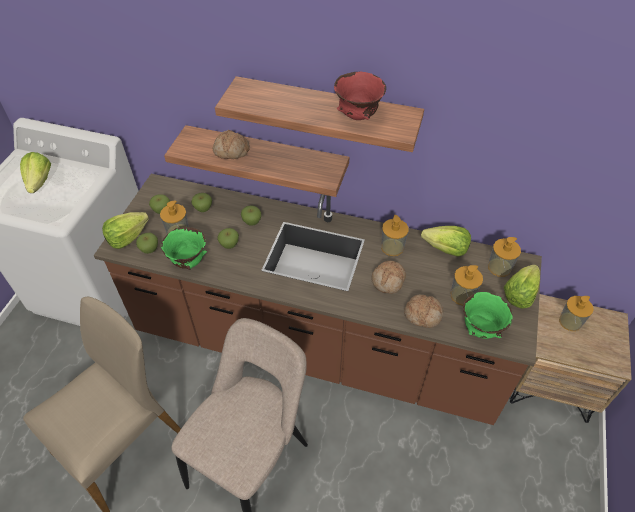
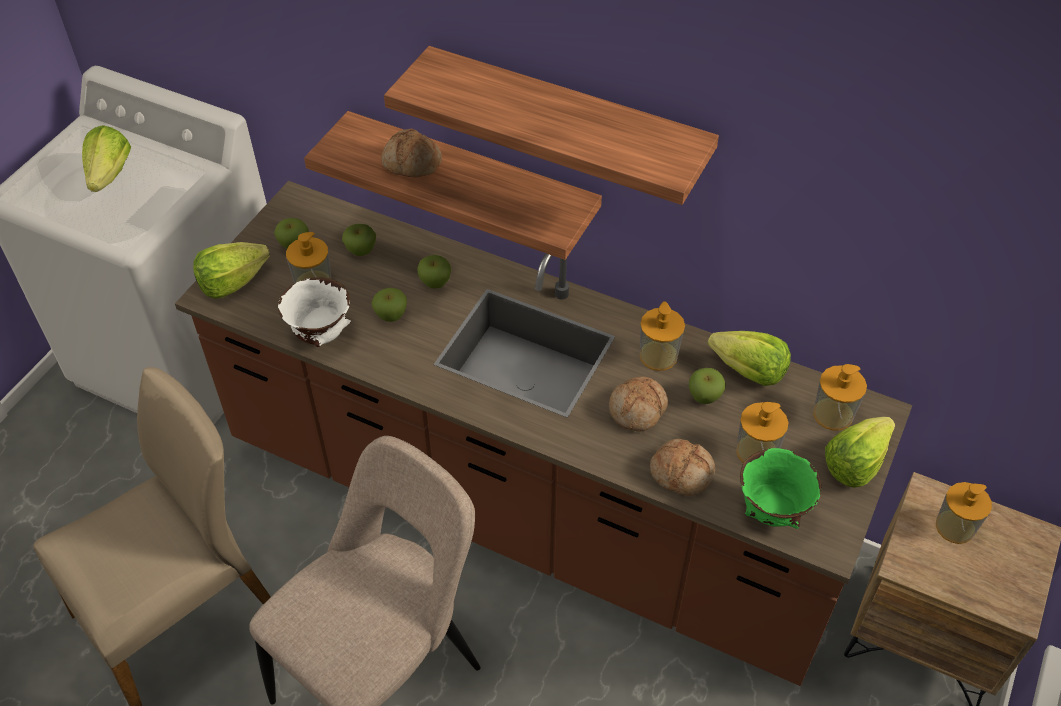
camera: 10 degrees right, 0 degrees up
apple [136,233,158,254] -> apple moved to [689,368,726,404]
green bowl [161,227,207,270] -> white bowl [278,277,351,347]
red bowl [334,72,386,120] -> none

